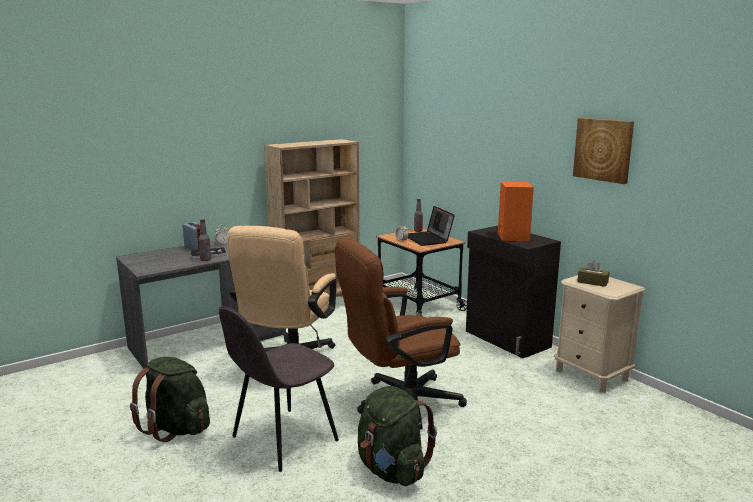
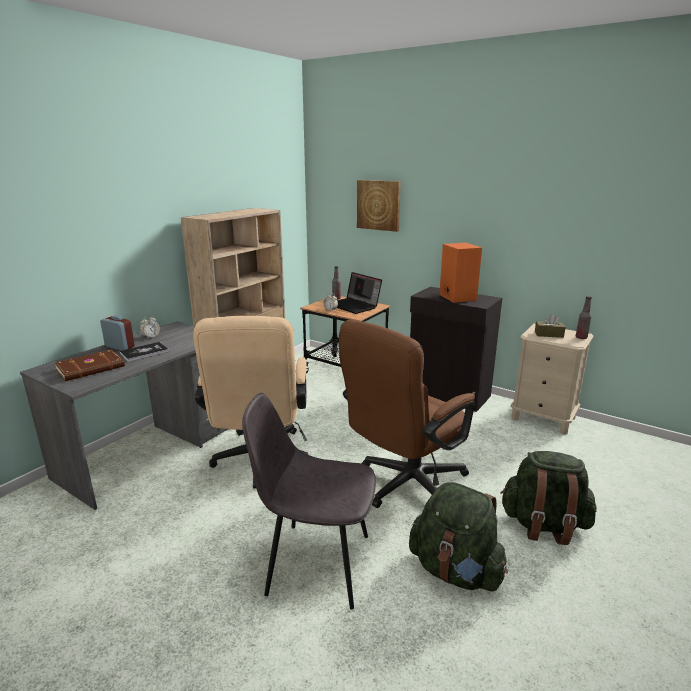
camera: 20 degrees left, 5 degrees up
green backpack [130,357,210,442] -> green backpack moved to [500,451,597,545]
bottle [198,219,211,261] -> bottle moved to [576,296,592,339]
grey chair [219,306,339,472] -> grey chair turned 75 degrees clockwise [242,392,376,610]
picture [573,118,634,184] -> picture moved to [357,180,401,232]
none -> brown book [55,350,125,381]

